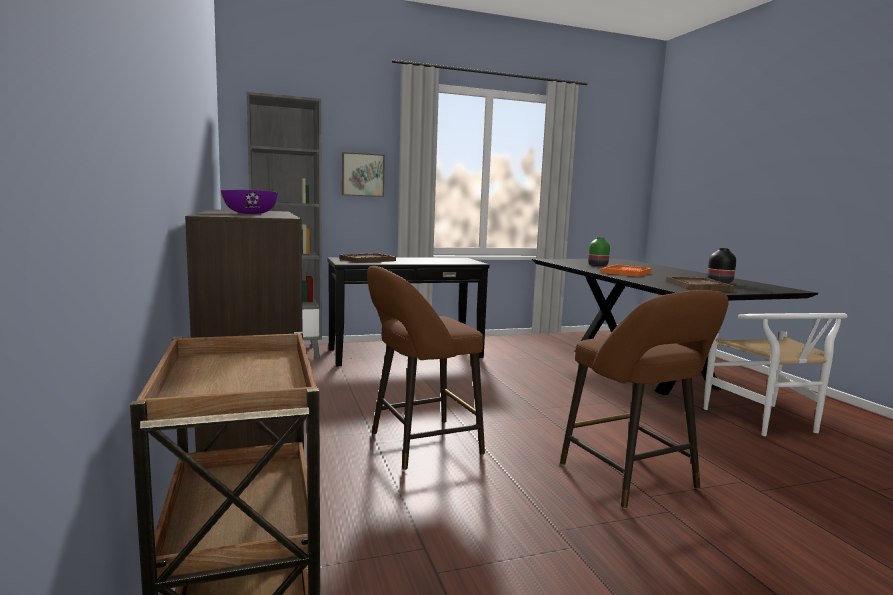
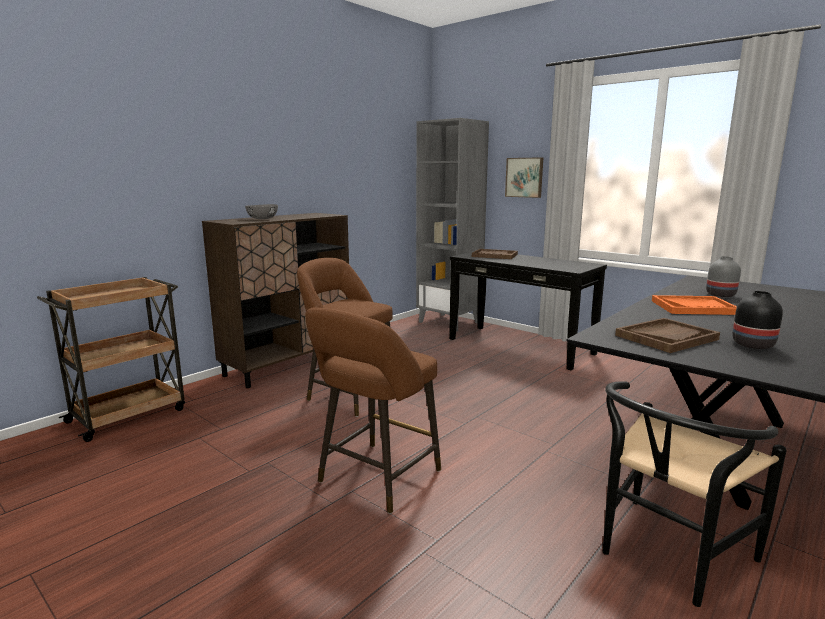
camera: 60 degrees right, 5 degrees up
purple bowl [221,190,278,214] -> grey bowl [245,204,278,219]
green vase [588,237,610,267] -> grey vase [706,256,741,297]
white chair [704,313,847,436] -> black chair [603,381,787,607]

